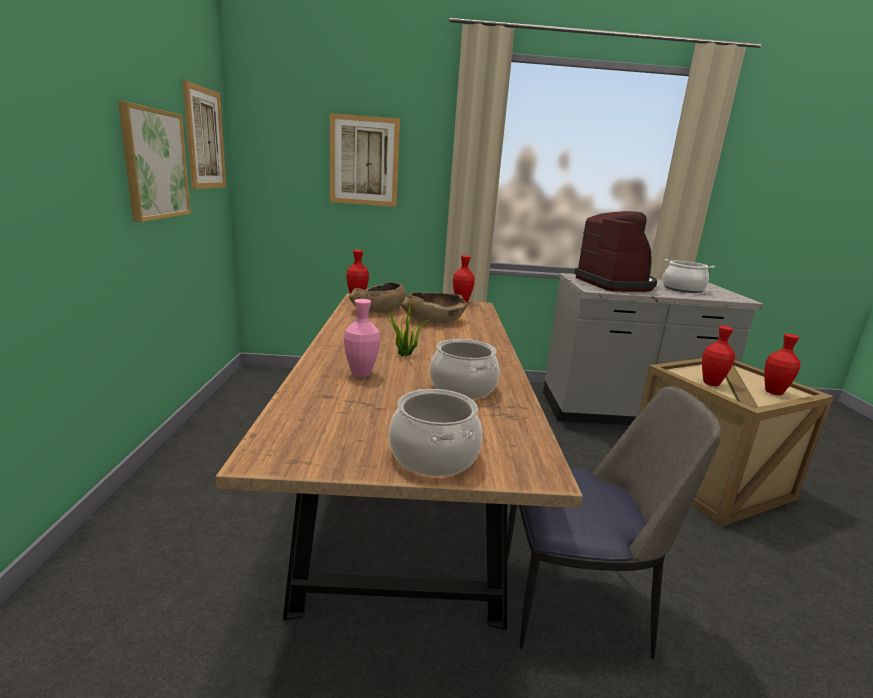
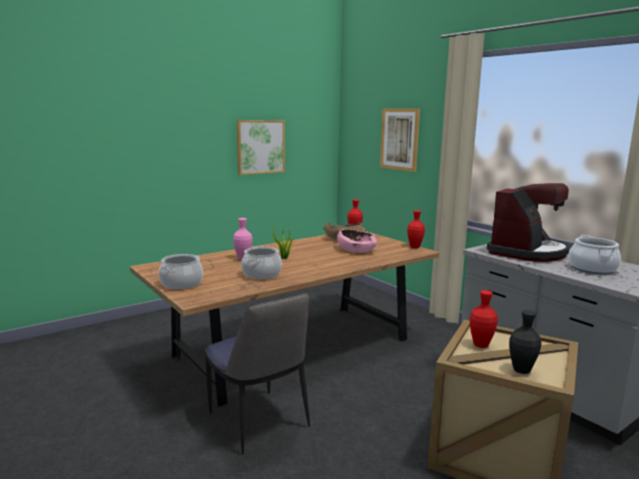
camera: 55 degrees right, 5 degrees down
picture [183,80,226,189] -> none
brown bowl [402,292,467,323] -> pink bowl [337,229,377,253]
red vase [764,334,800,395] -> black vase [509,310,541,374]

